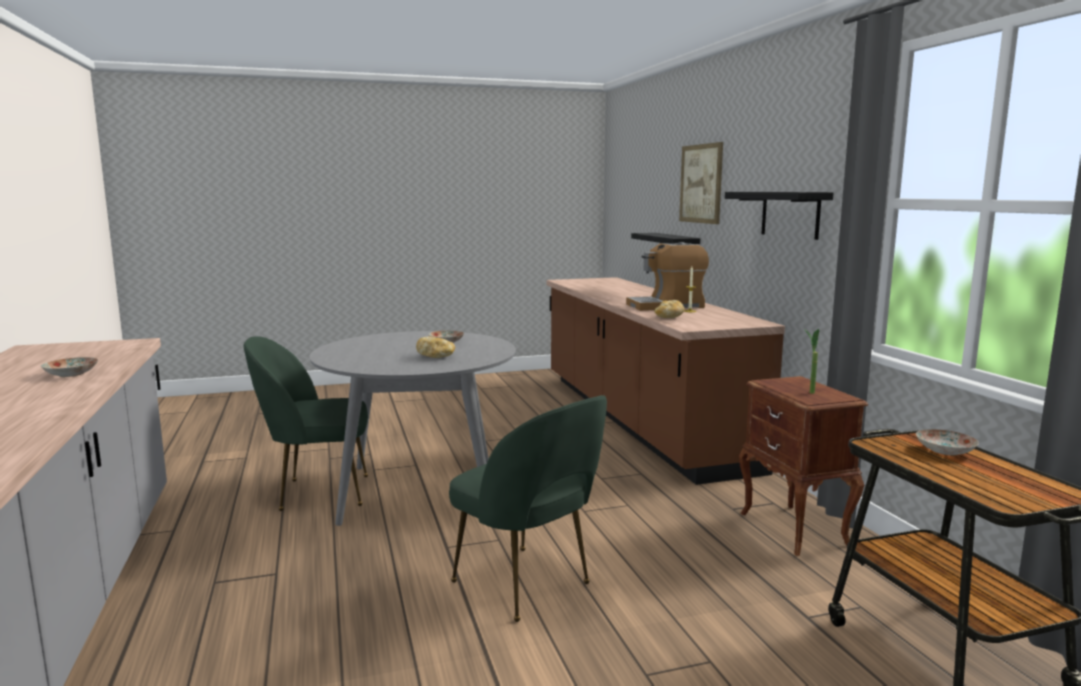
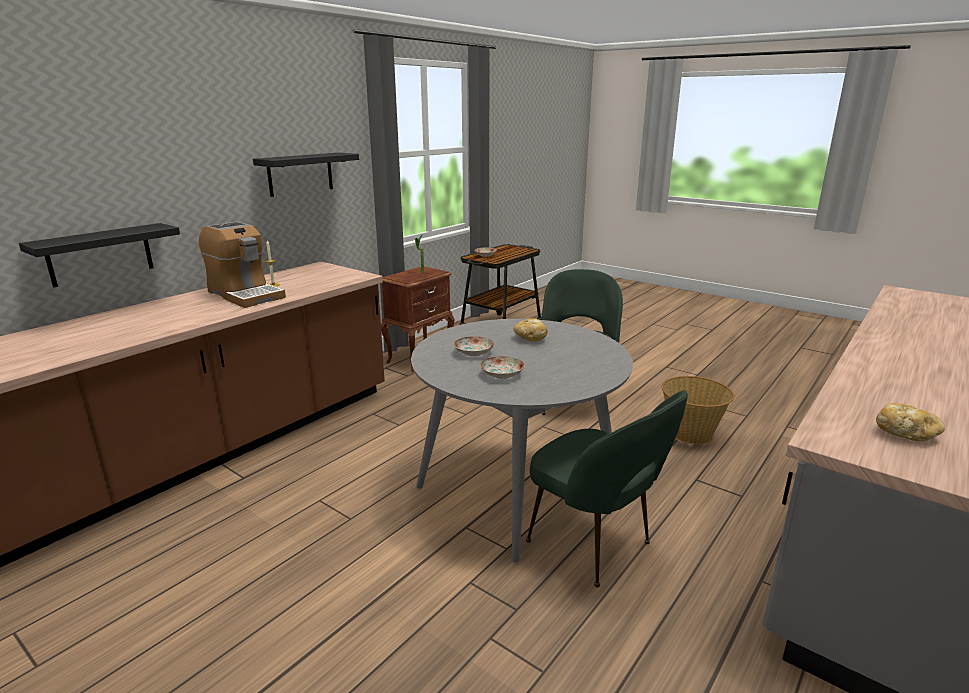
camera: 125 degrees left, 10 degrees up
plate [41,357,98,377] -> plate moved to [480,356,525,379]
bread [654,300,685,318] -> bread moved to [876,403,945,441]
picture [679,142,723,224] -> none
none -> basket [661,376,735,444]

